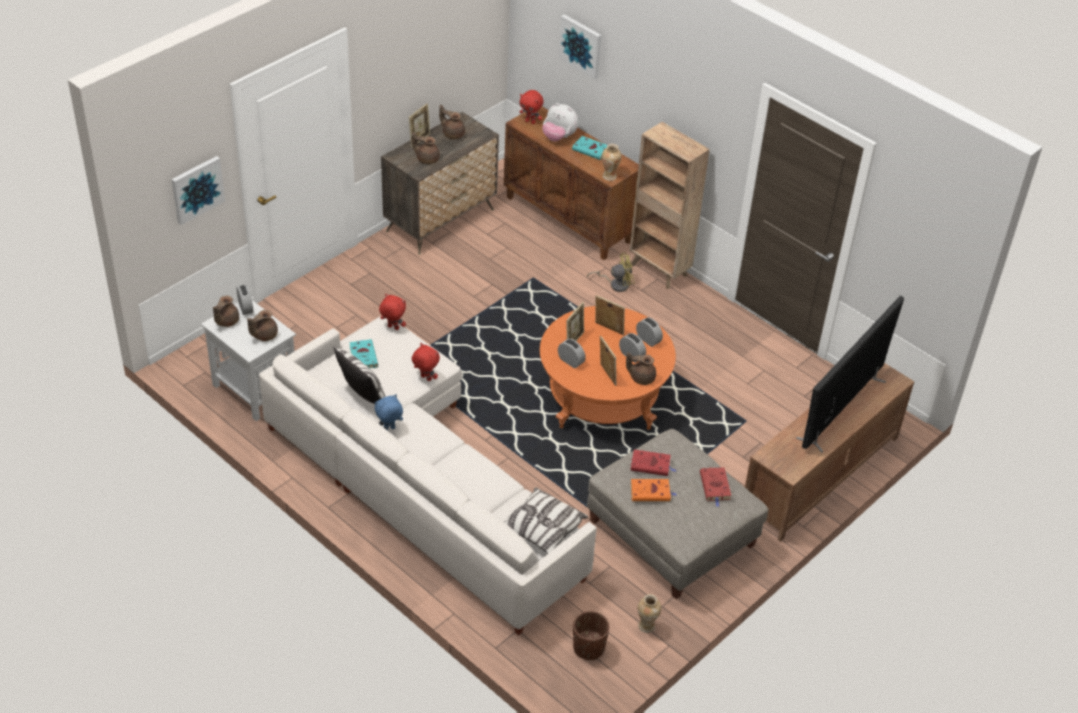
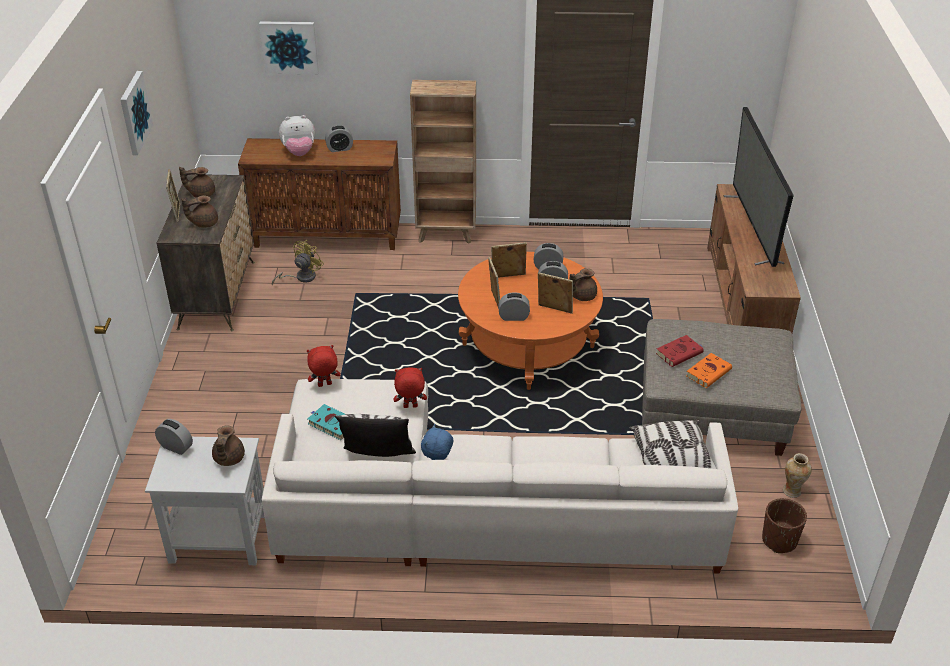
camera: 40 degrees left, 5 degrees down
picture [172,156,225,225] -> picture moved to [120,71,153,155]
brown teapot [213,296,239,327] -> none
red plush toy [520,90,544,124] -> none
turquoise book [572,136,607,160] -> alarm clock [325,126,353,152]
yellow fan [587,252,635,292] -> yellow fan moved to [272,240,324,286]
vase [602,144,622,181] -> none
red book [700,467,731,507] -> none

